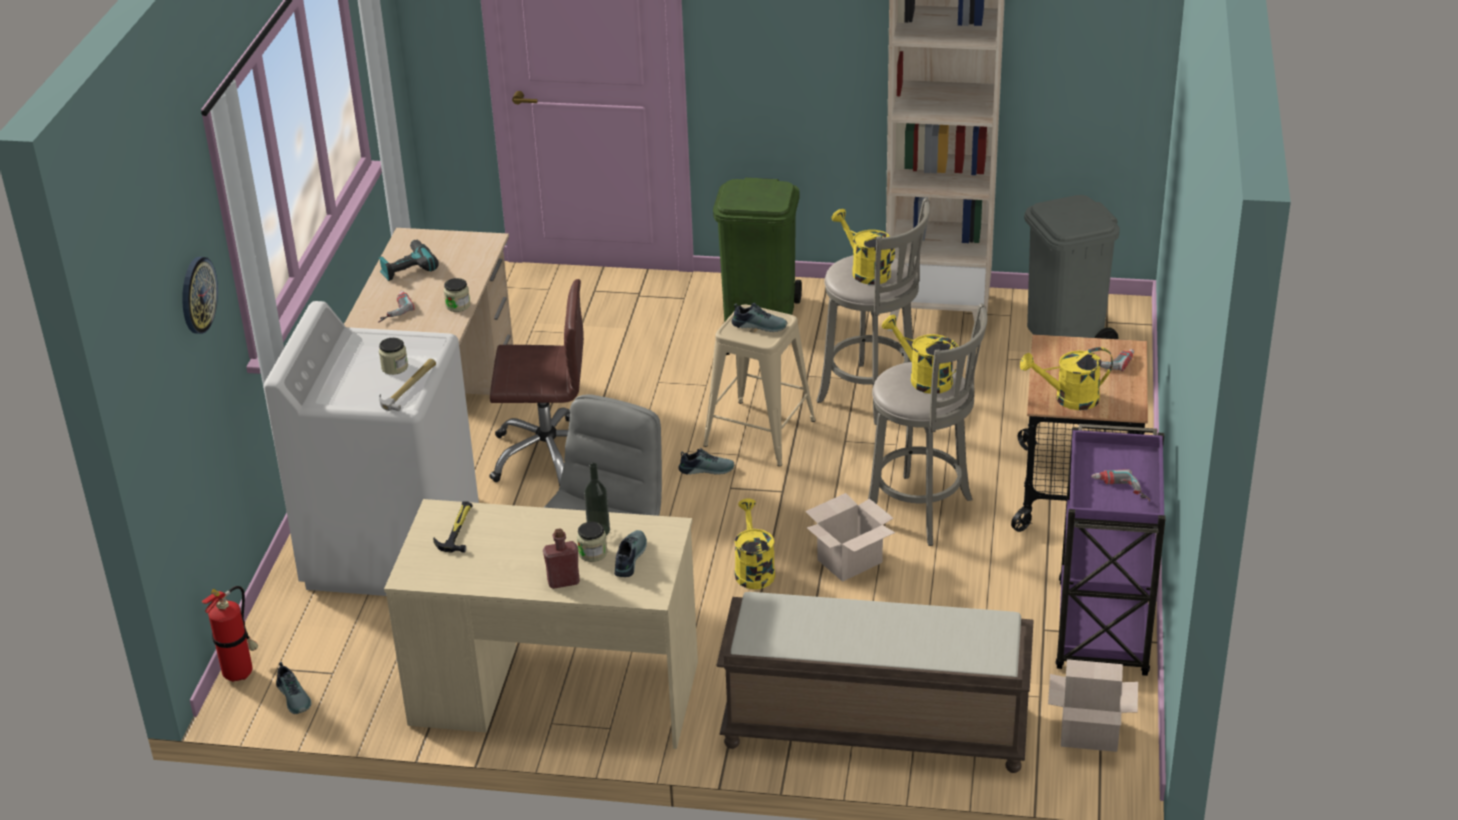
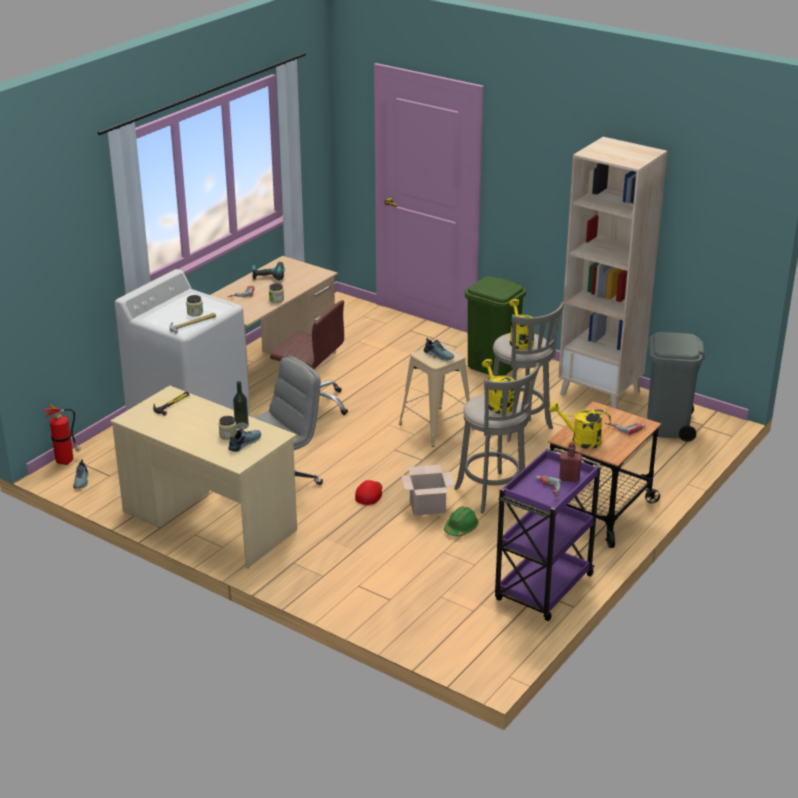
camera: 25 degrees right, 5 degrees down
wall clock [182,257,218,334] -> none
red bottle [543,529,580,589] -> red bottle moved to [559,442,582,482]
shoe [678,448,734,475] -> none
brown bench [716,592,1034,773] -> none
yellow watering can [735,498,775,590] -> red cap [355,480,382,505]
cardboard box [1048,659,1138,752] -> none
none -> green hard hat [444,506,479,536]

